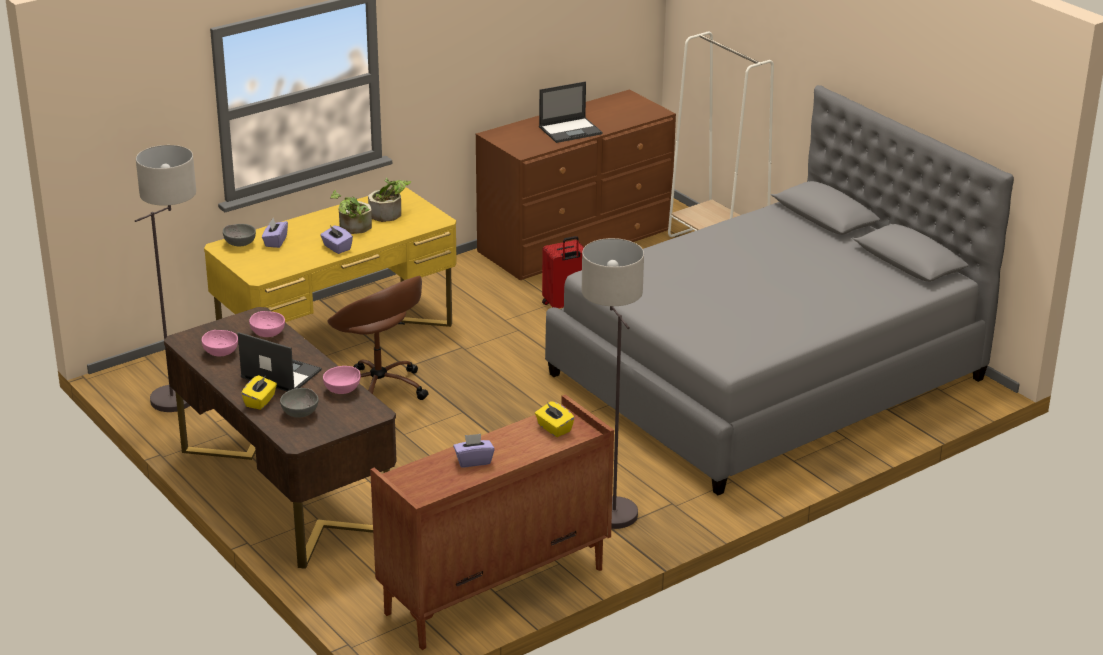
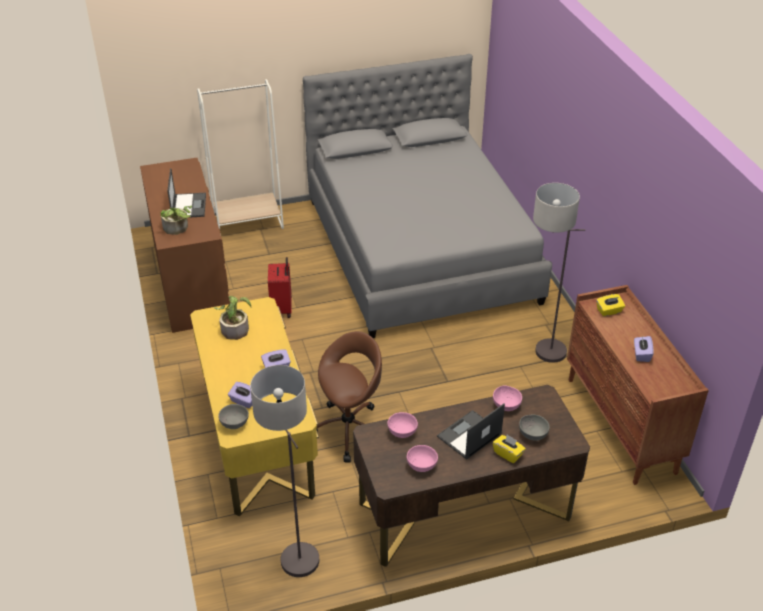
camera: 70 degrees left, 10 degrees up
potted plant [330,190,372,234] -> potted plant moved to [160,206,192,235]

